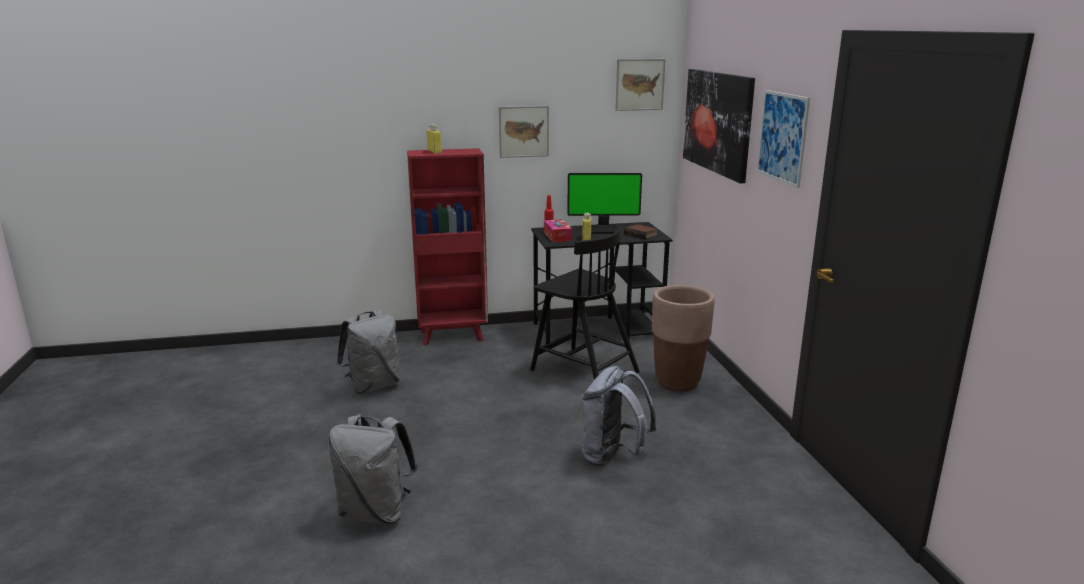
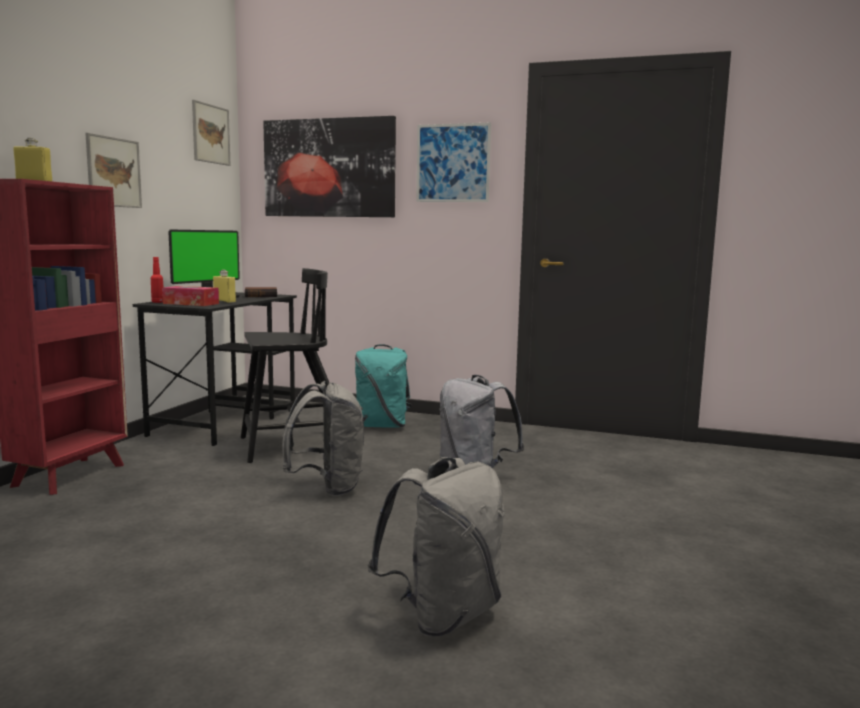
camera: 60 degrees left, 10 degrees down
grey backpack [337,311,400,394] -> grey backpack moved to [282,381,364,496]
brown planter [652,285,715,391] -> turquoise backpack [355,344,412,428]

